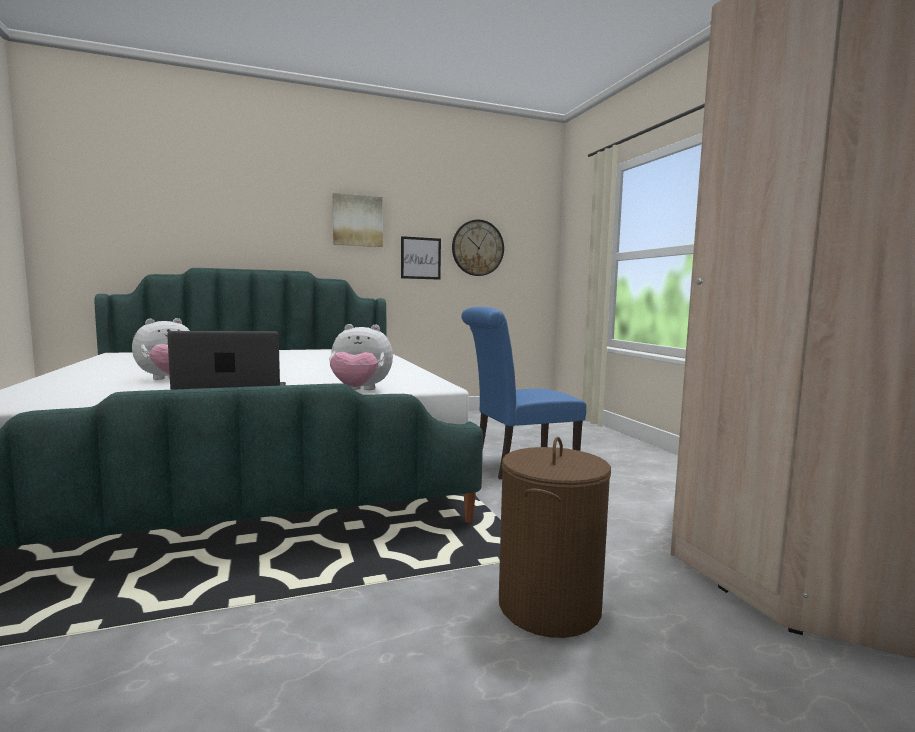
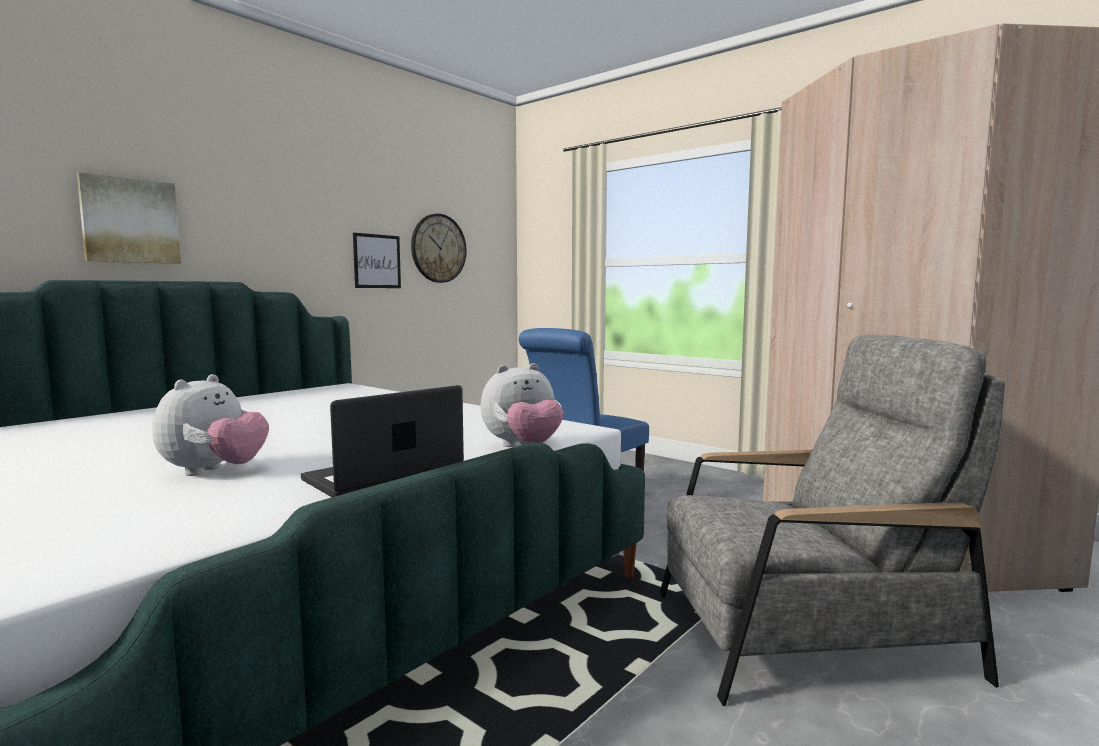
camera: 30 degrees left, 0 degrees up
picture [333,193,383,247] -> picture moved to [77,172,181,264]
brown laundry basket [499,437,611,638] -> grey armchair [660,335,1005,706]

